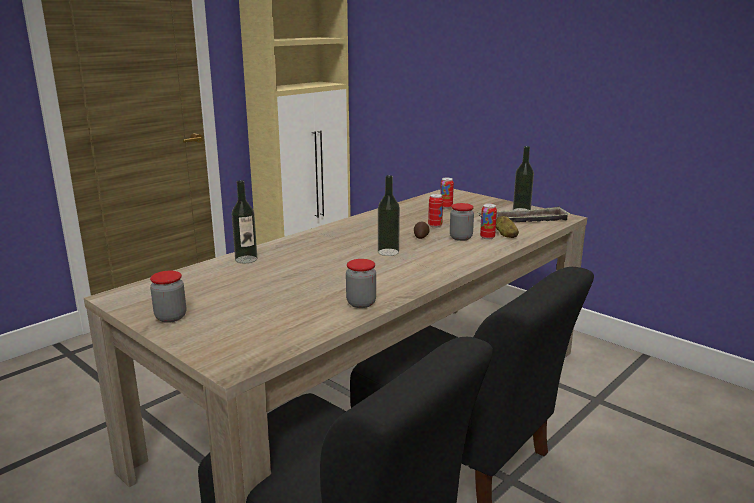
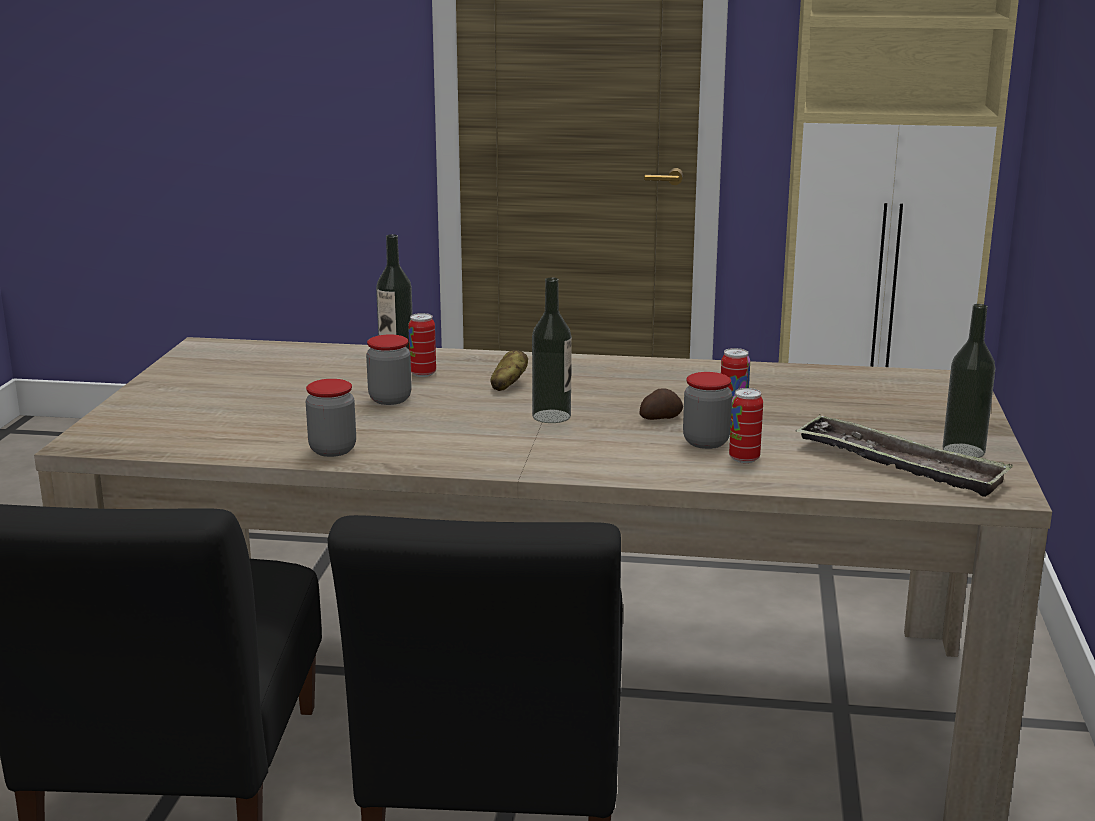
camera: 55 degrees right, 0 degrees up
jar [150,271,186,323] -> jar moved to [366,334,412,405]
can [440,178,454,209] -> can moved to [408,313,436,377]
potato [496,216,519,238] -> potato moved to [490,350,528,391]

